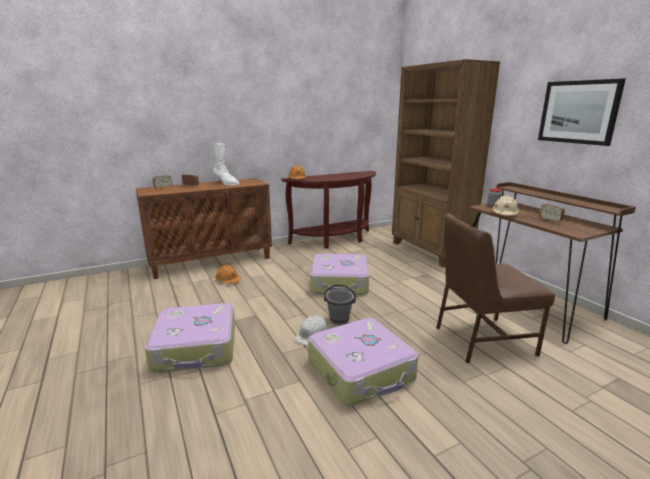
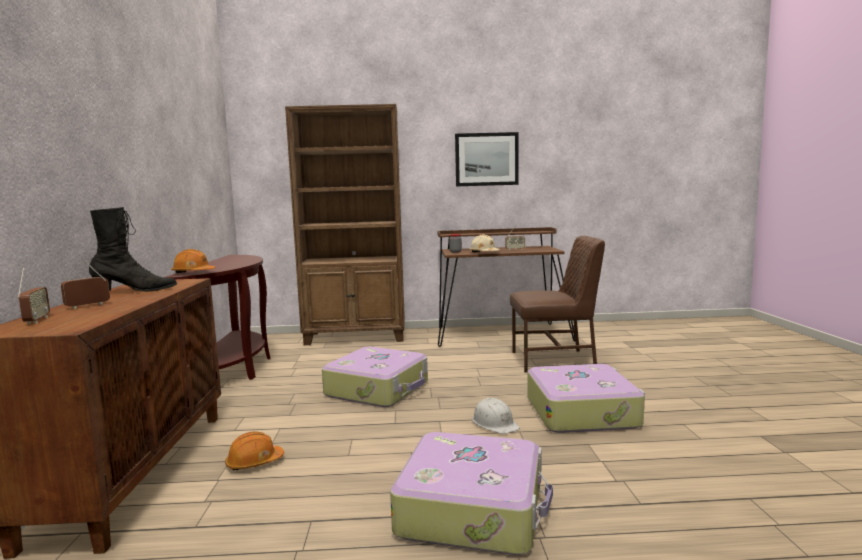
camera: 65 degrees left, 10 degrees down
white boot [213,143,240,186] -> black boot [89,207,177,292]
grey bucket [324,285,356,325] -> none
brown chair [436,213,555,363] -> brown chair turned 105 degrees counterclockwise [510,236,605,372]

